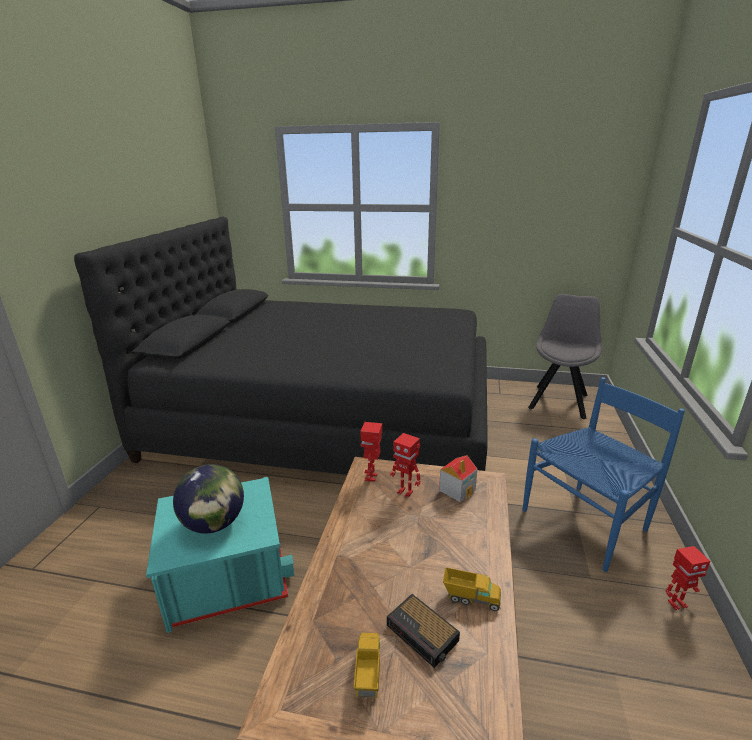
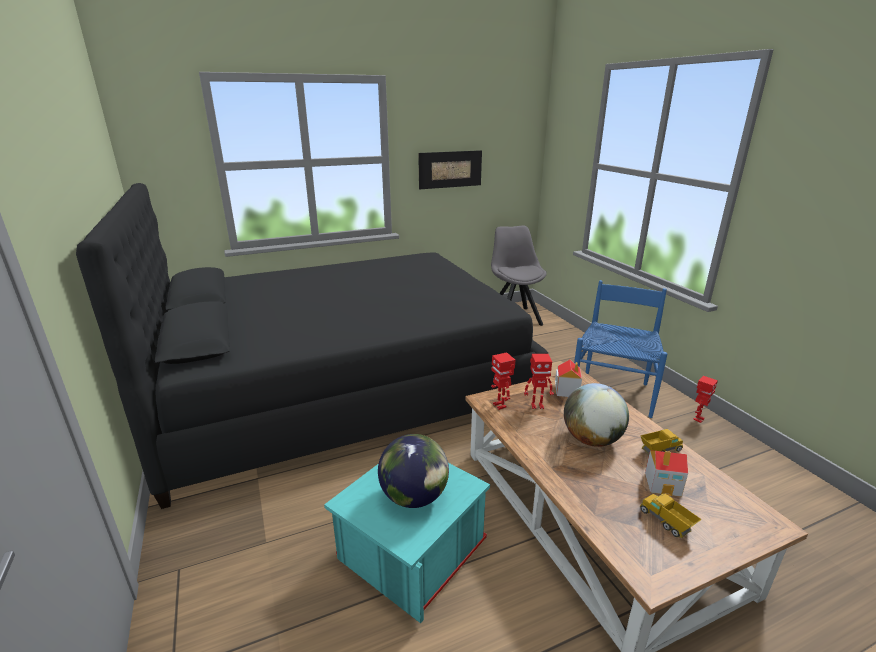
camera: 35 degrees left, 0 degrees up
alarm clock [387,594,460,668] -> toy house [645,450,688,497]
none -> picture [418,150,482,189]
none -> globe [564,383,629,447]

